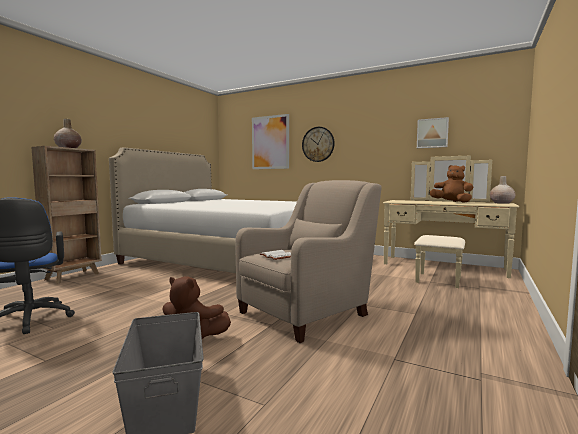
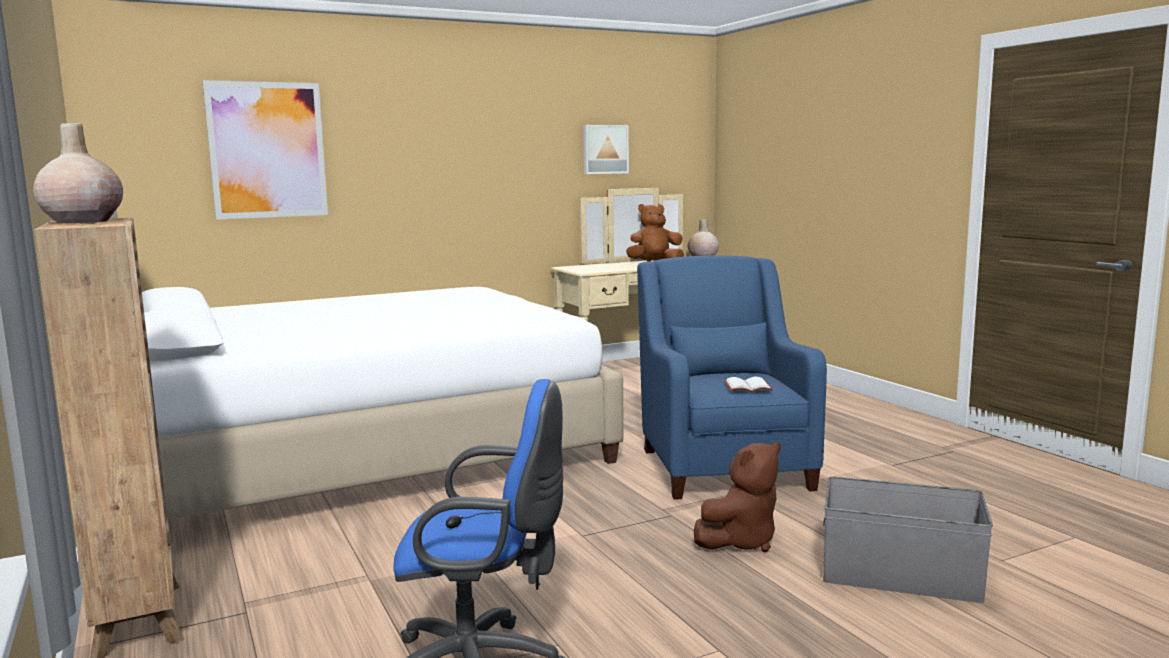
camera: 55 degrees left, 5 degrees up
beige armchair [236,180,382,343] -> blue armchair [637,255,827,500]
wall clock [302,127,335,162] -> none

